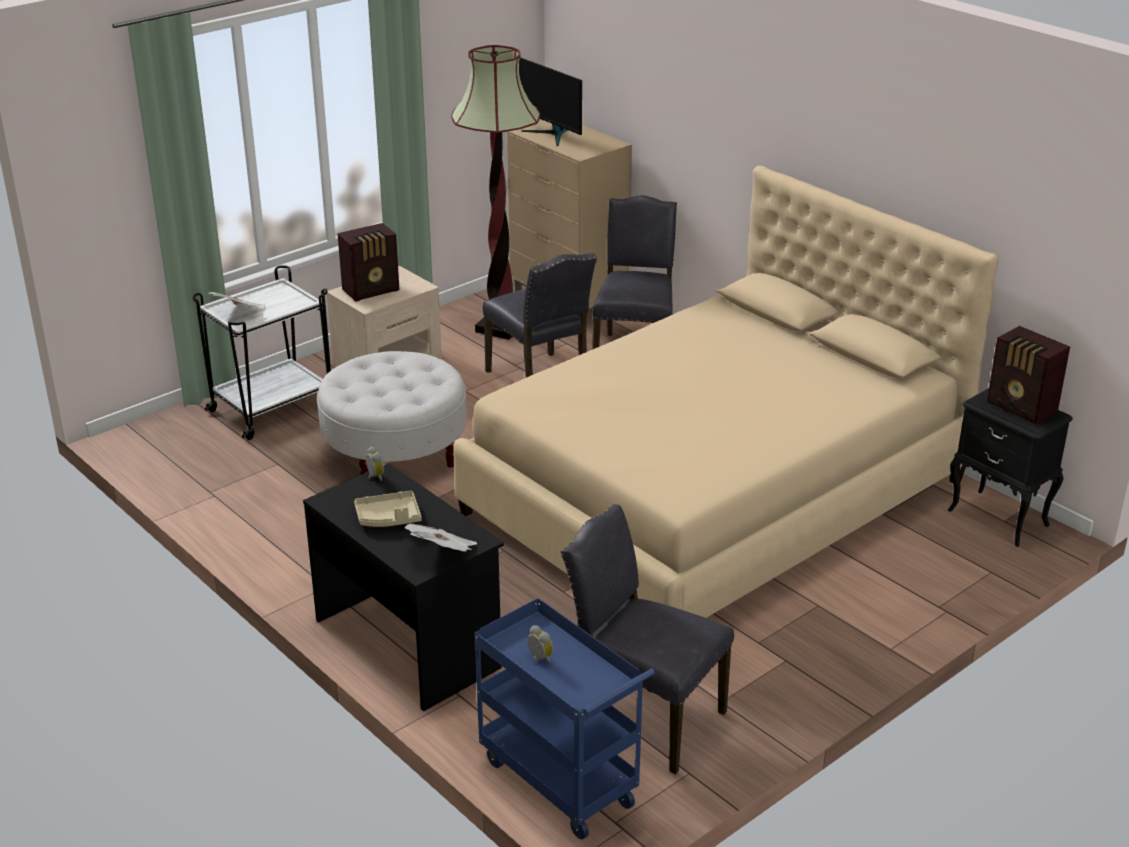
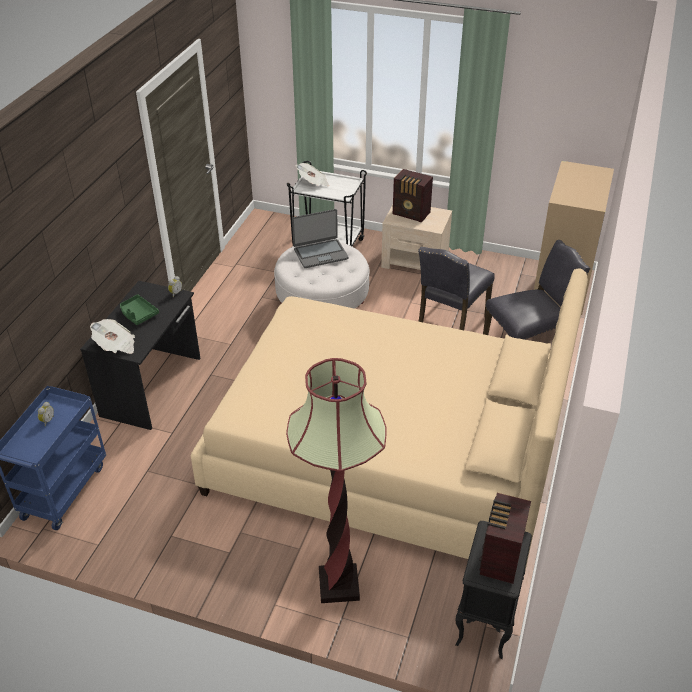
camera: 60 degrees right, 10 degrees up
beige tray [354,490,421,527] -> green tray [120,294,159,325]
floor lamp [451,45,540,340] -> floor lamp moved to [286,358,387,603]
monitor [519,57,582,146] -> none
grey chair [561,504,734,774] -> none
none -> laptop [292,209,349,268]

